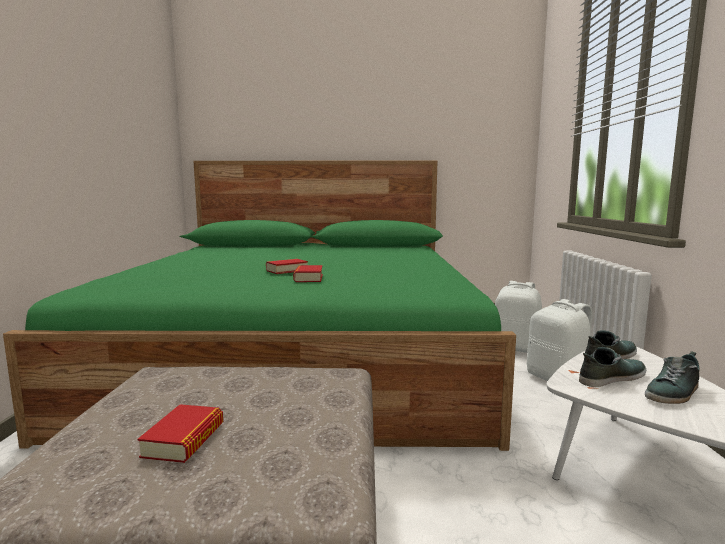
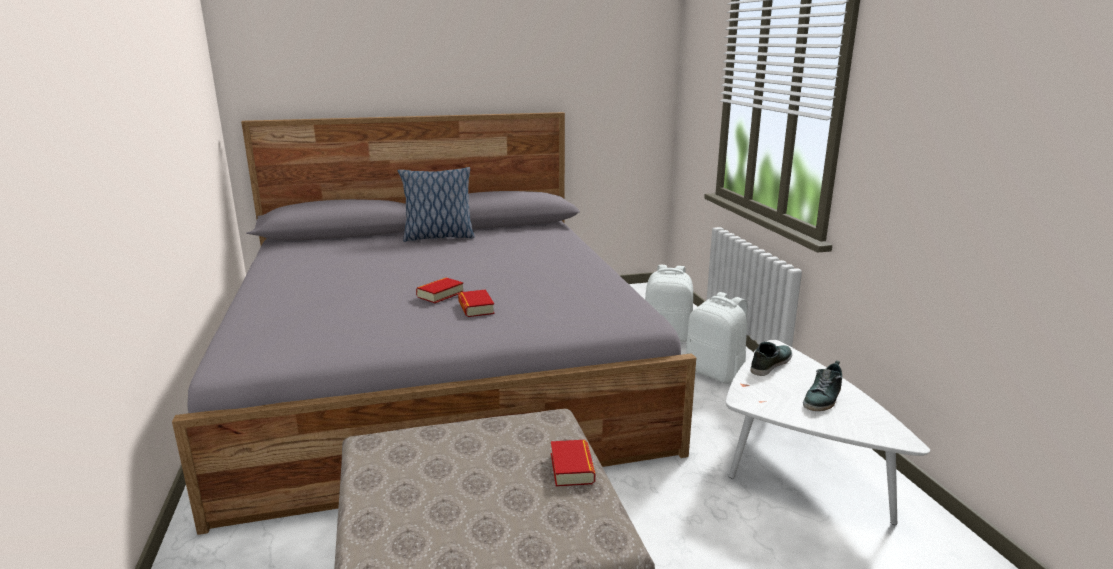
camera: 15 degrees left, 10 degrees up
green bed [3,161,516,451] -> grey bed [172,112,696,535]
book [137,404,223,463] -> book moved to [551,440,595,487]
shoe [579,347,646,387] -> none
none -> pillow [398,167,475,242]

